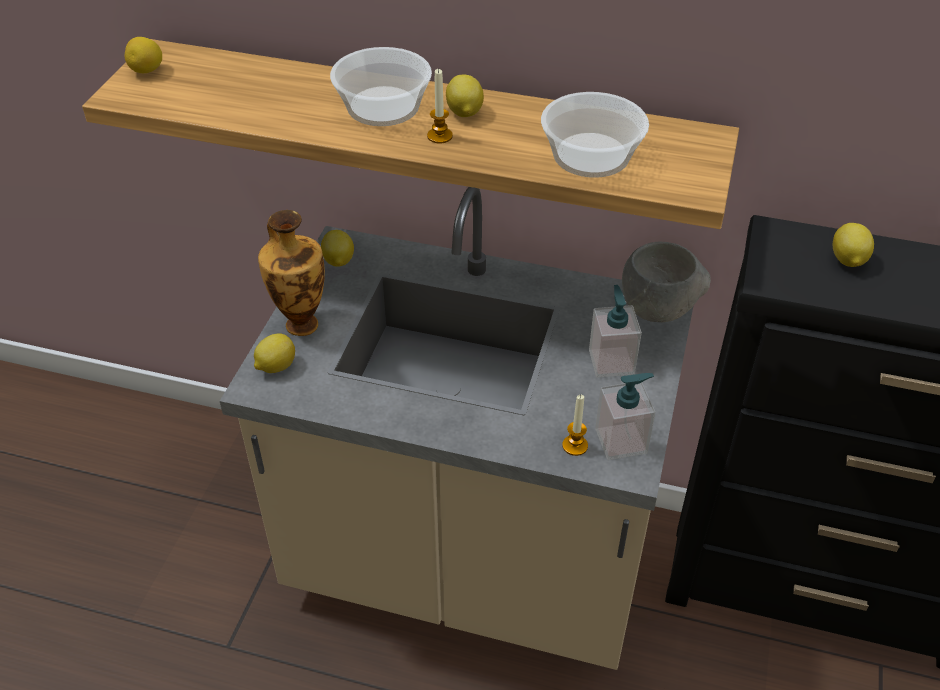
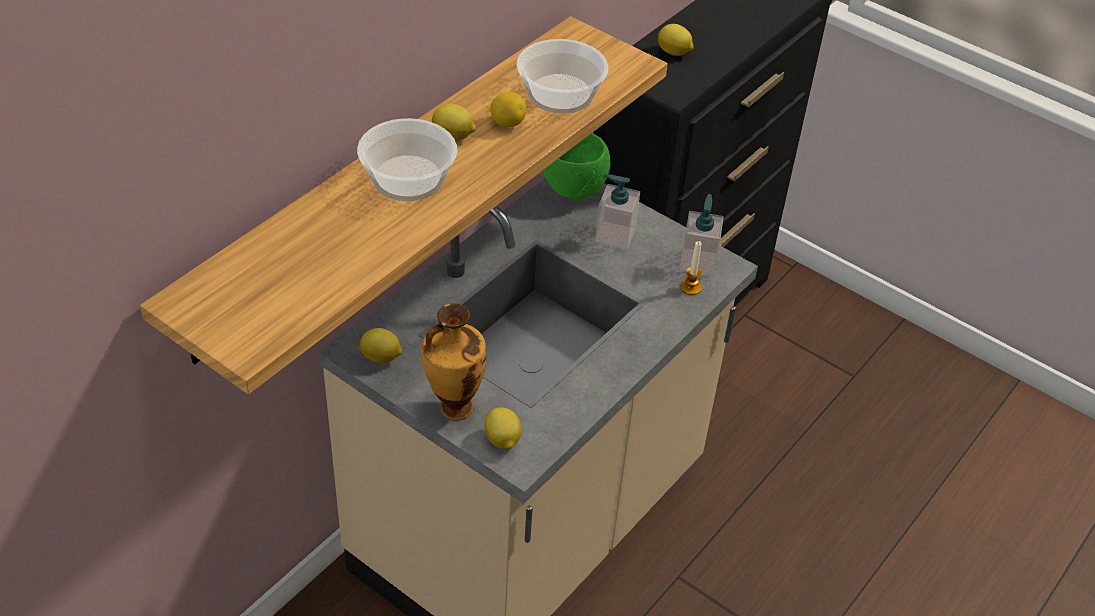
camera: 70 degrees left, 0 degrees up
lemon [125,37,162,73] -> lemon moved to [490,92,526,127]
candle [427,68,453,144] -> none
grey bowl [622,241,711,322] -> green bowl [543,133,611,199]

